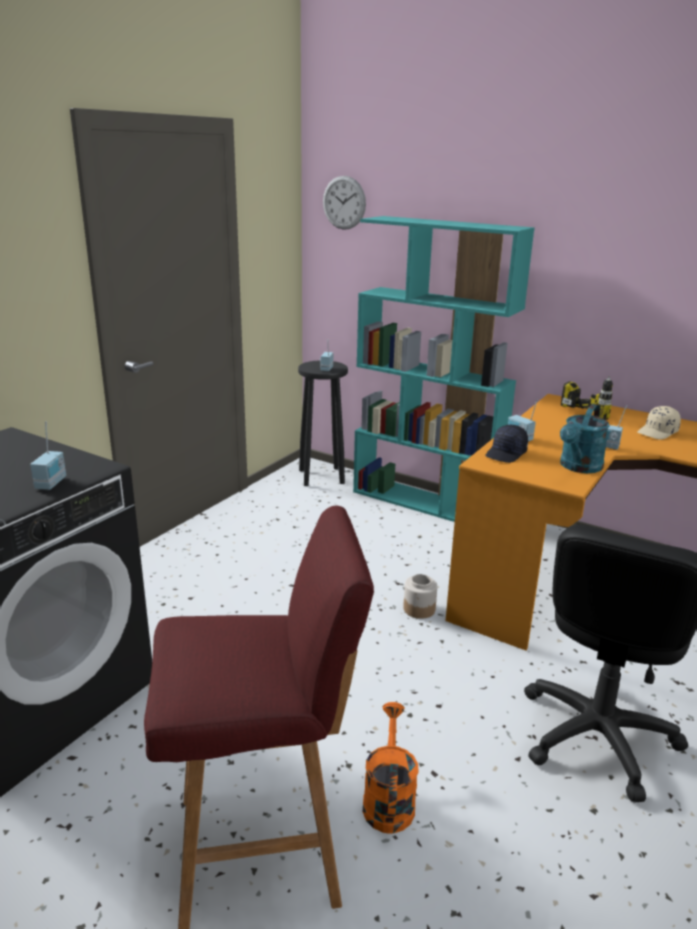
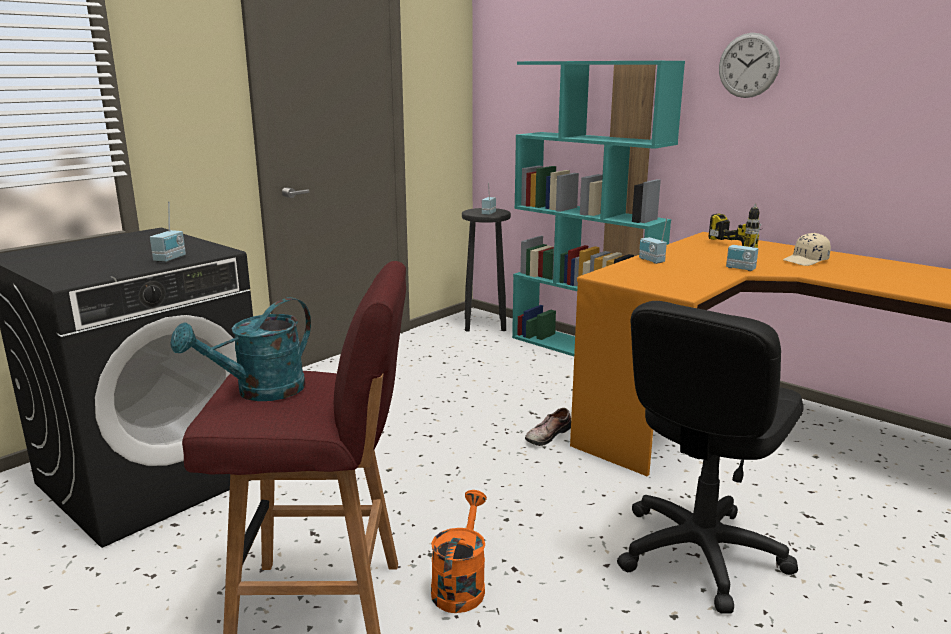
camera: 10 degrees right, 5 degrees down
wall clock [323,176,366,230] -> wall clock moved to [719,33,780,98]
jar [403,574,437,619] -> shoe [525,408,571,446]
black cap [485,425,528,463] -> none
turquoise watering can [560,404,610,473] -> turquoise watering can moved to [170,297,311,401]

